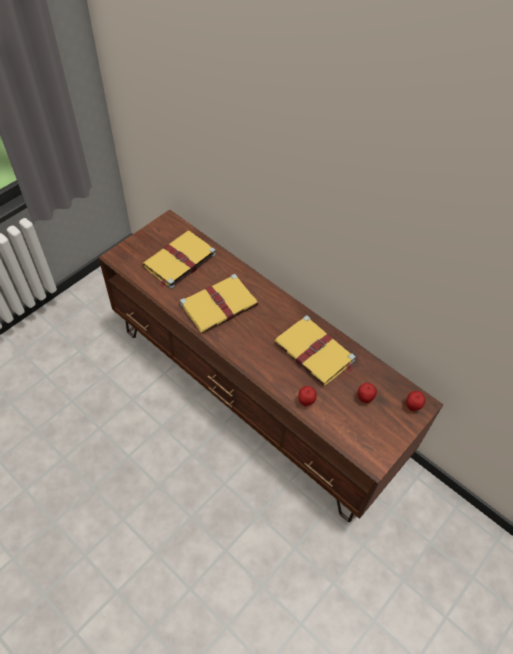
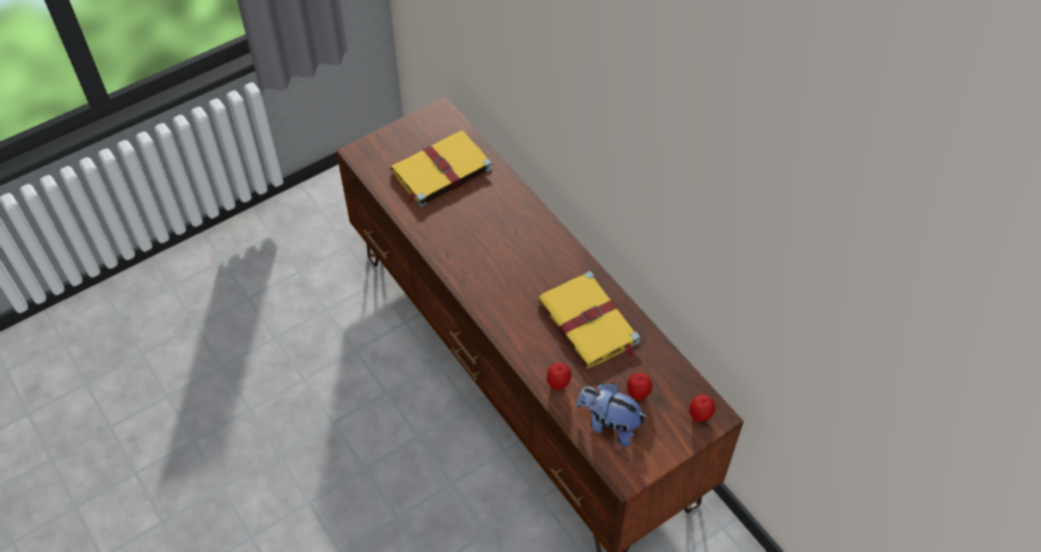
camera: 15 degrees right, 0 degrees up
yellow book [180,274,258,333] -> none
none -> plush toy [576,383,647,447]

